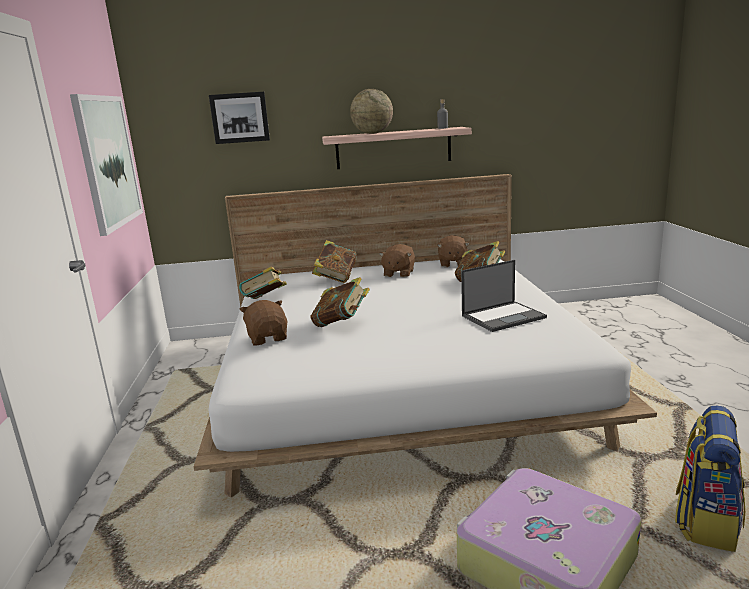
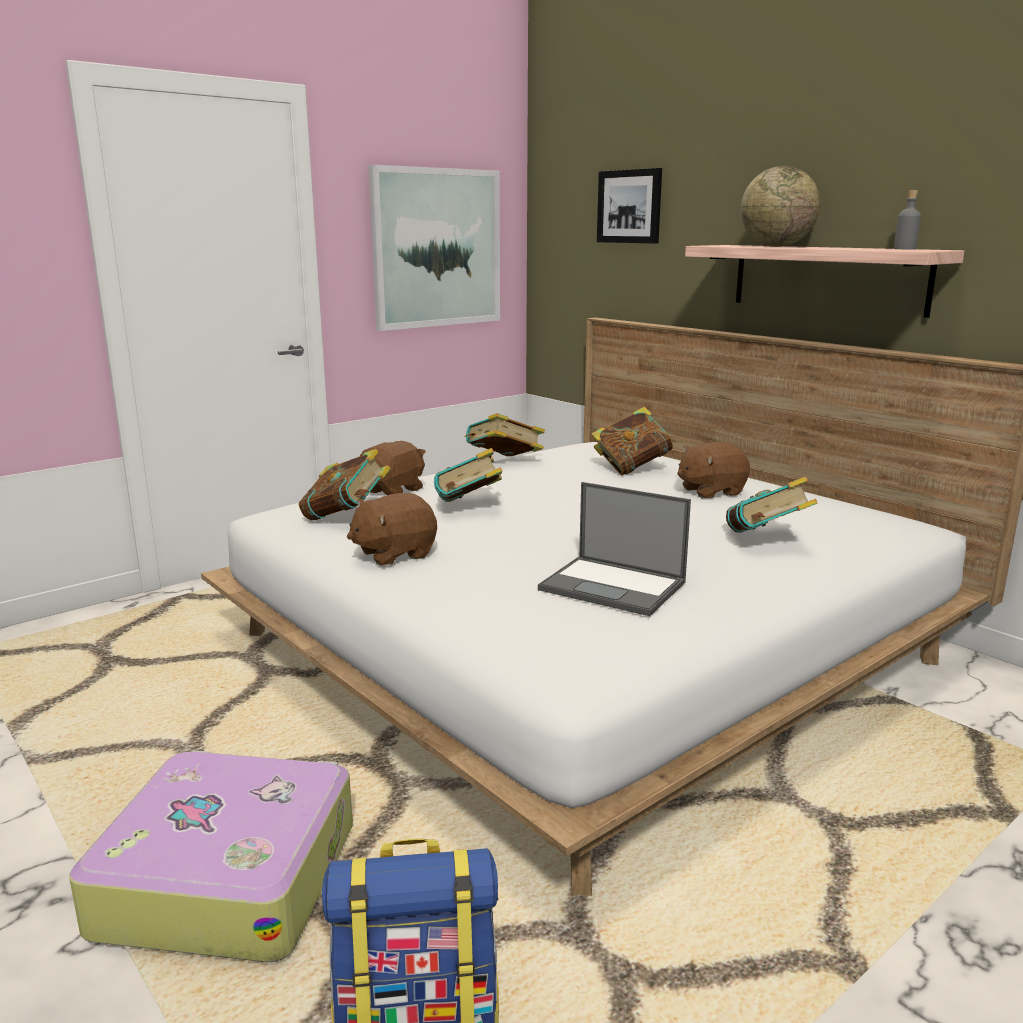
camera: 55 degrees right, 0 degrees up
brown plush toy [437,235,470,267] -> brown plush toy moved to [347,493,437,566]
none -> book [299,449,391,520]

